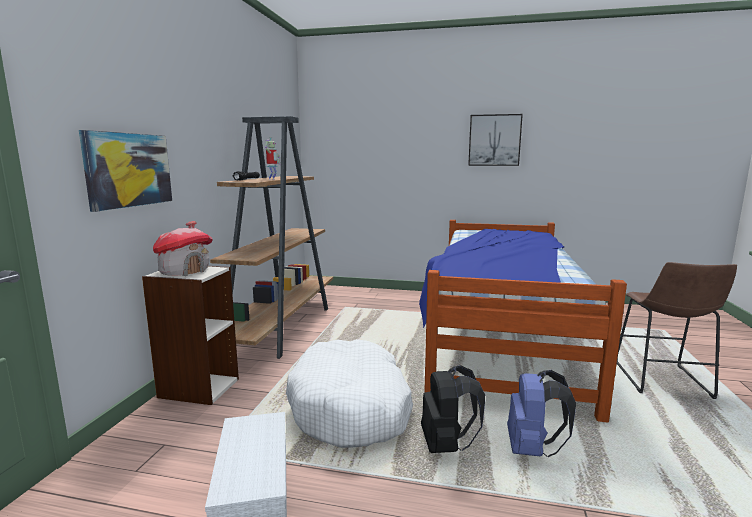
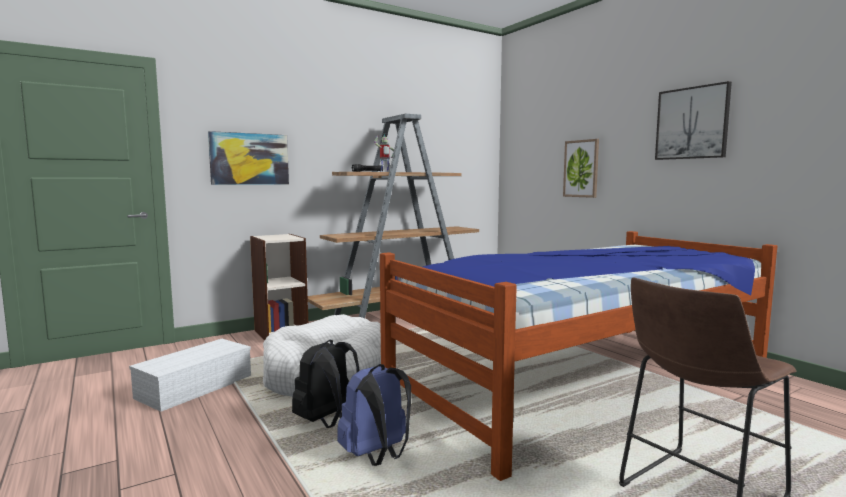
camera: 45 degrees right, 5 degrees down
toy house [153,221,213,276] -> none
none -> picture [563,139,599,198]

